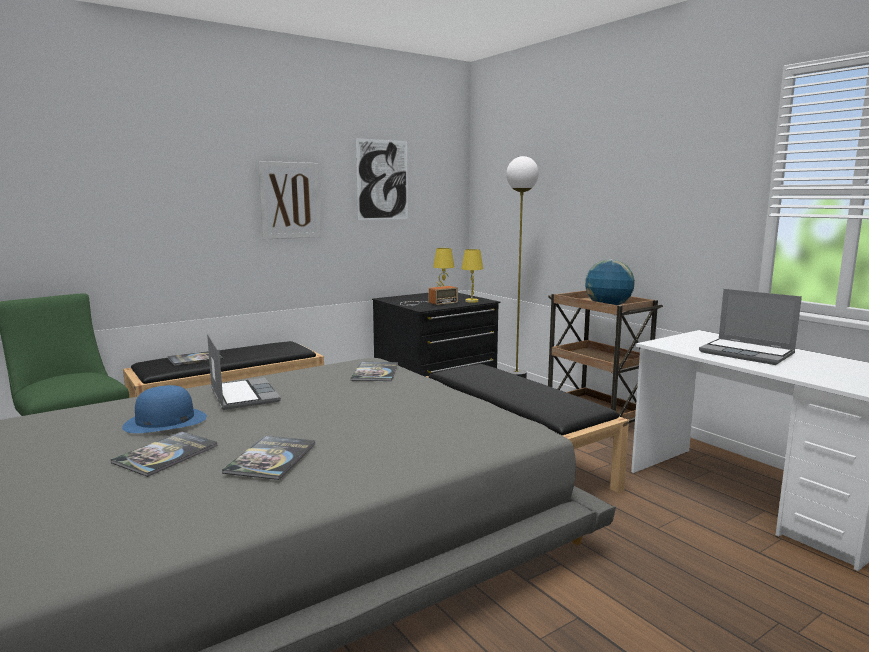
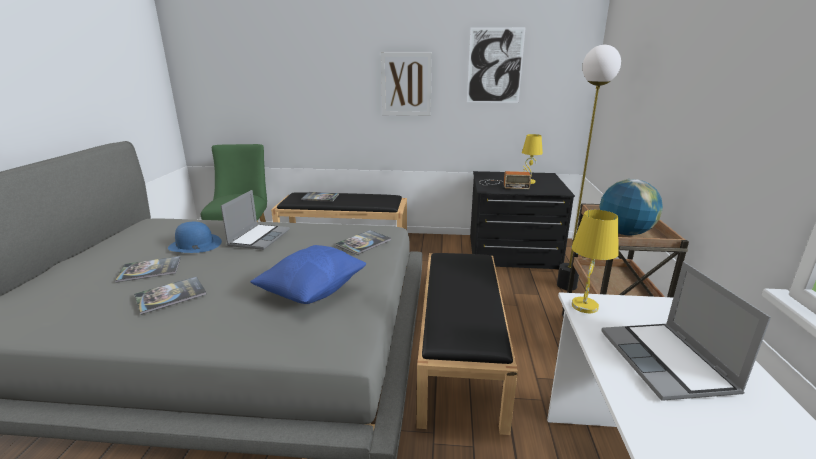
camera: 40 degrees right, 10 degrees up
yellow table lamp [461,249,483,303] -> yellow table lamp moved to [572,210,619,313]
none -> blue pillow [250,245,366,304]

